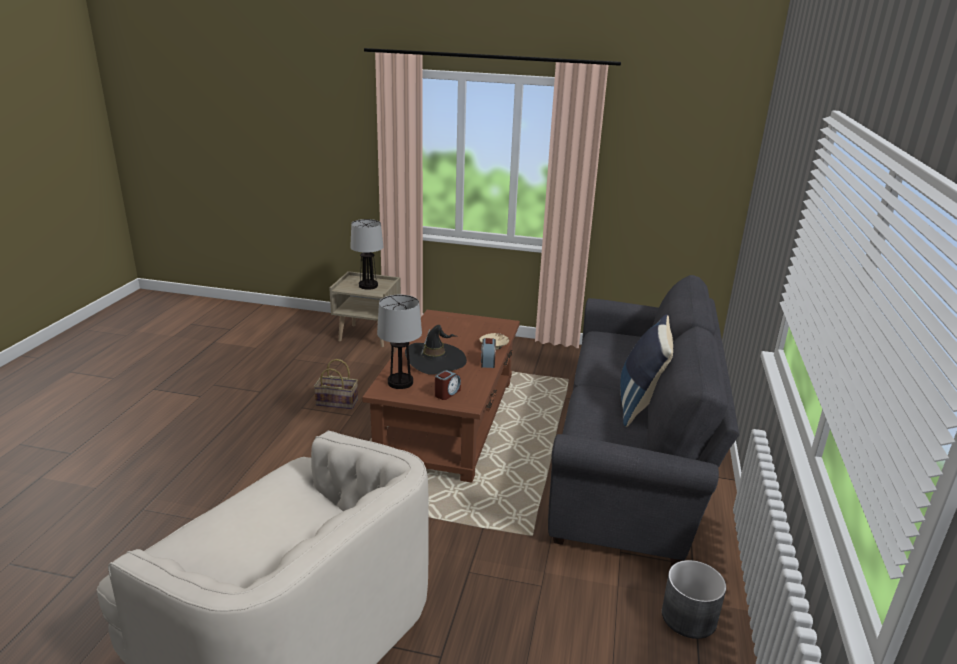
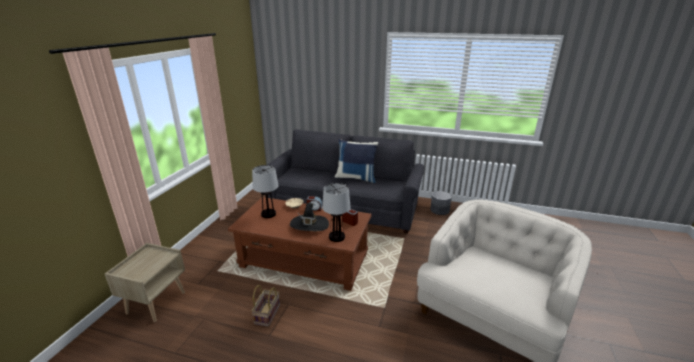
camera: 85 degrees left, 0 degrees up
table lamp [350,219,384,290] -> table lamp moved to [252,165,278,218]

